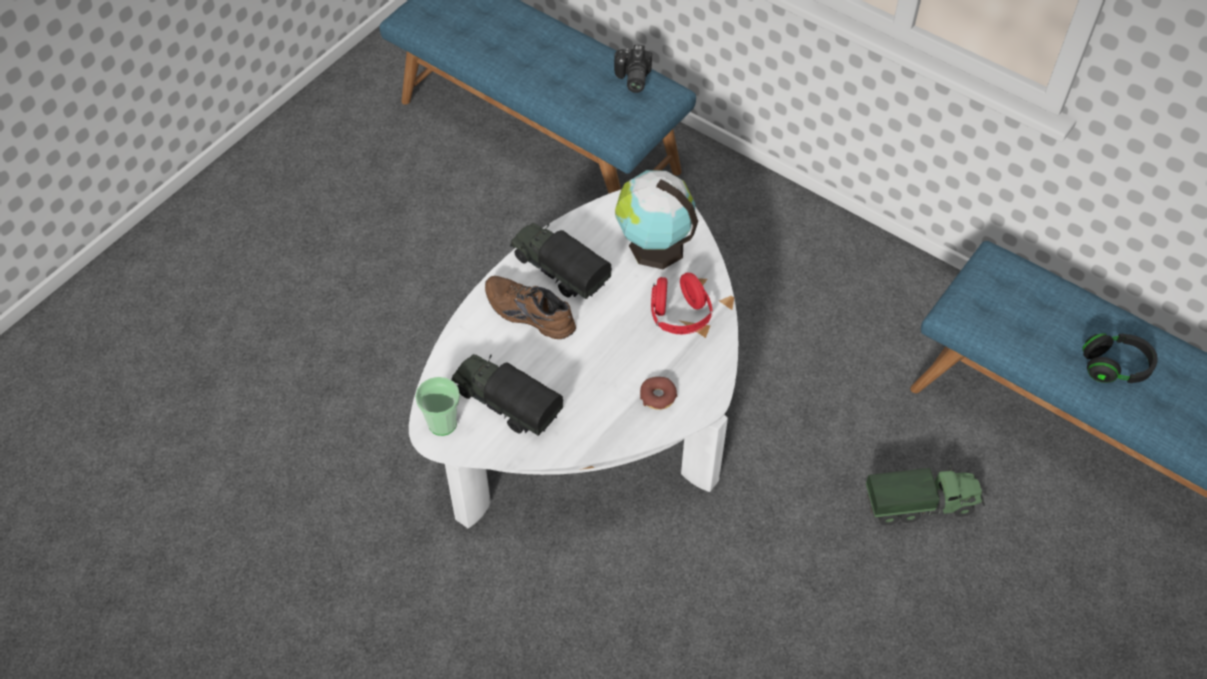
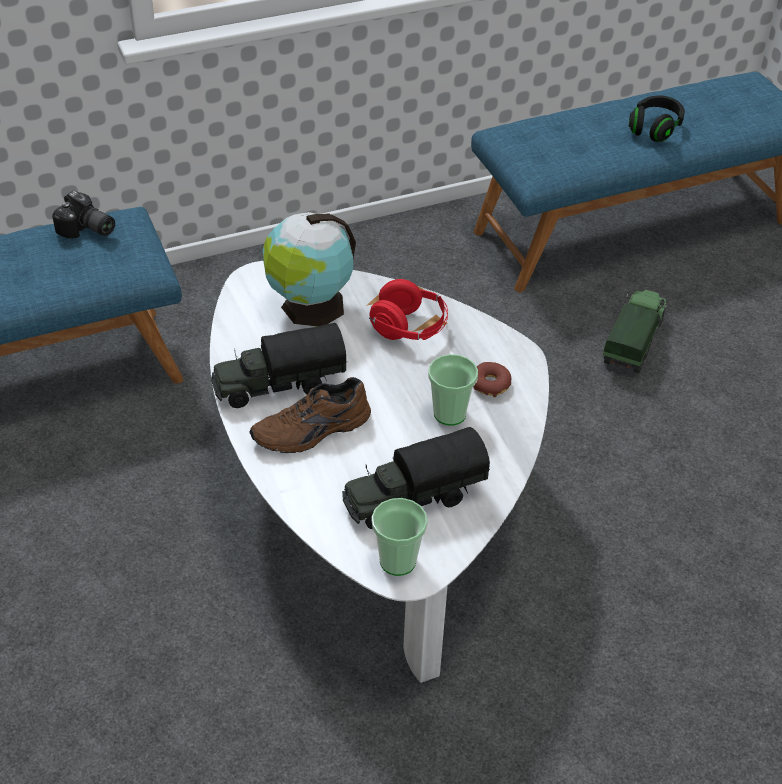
camera: 60 degrees left, 10 degrees down
none -> cup [428,354,478,426]

